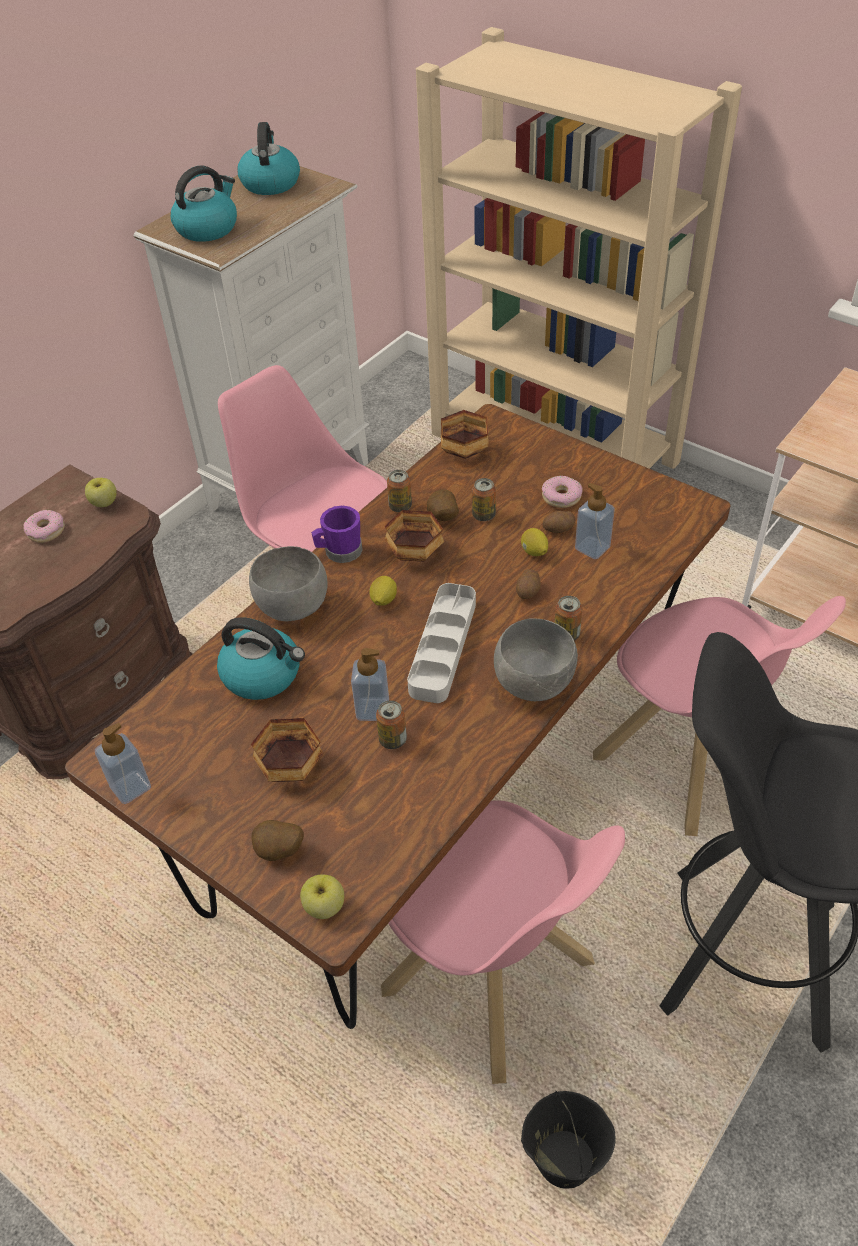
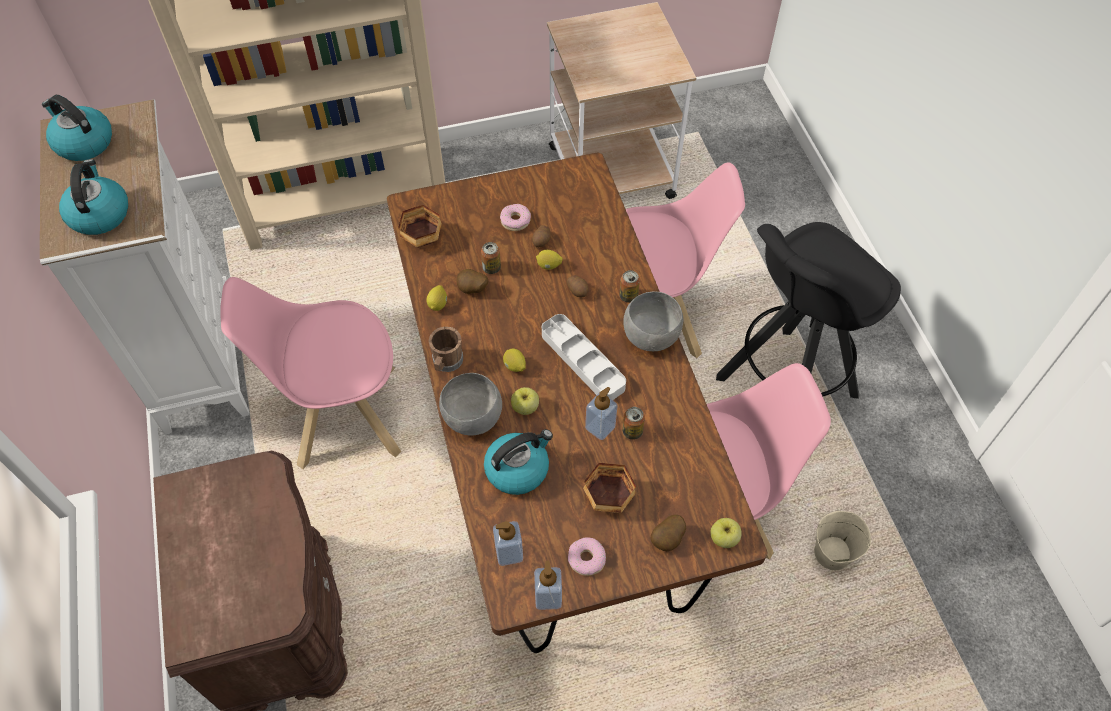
camera: 55 degrees left, 10 degrees up
donut [24,510,65,543] -> donut moved to [568,537,606,576]
apple [85,478,117,507] -> apple moved to [511,387,539,415]
purple mug [311,506,363,563] -> brown mug [429,327,463,372]
bowl [385,510,444,562] -> none
can [387,470,412,512] -> lemon [427,285,447,311]
black bucket [521,1091,616,1188] -> beige bucket [814,511,871,570]
soap dispenser [575,483,615,560] -> soap dispenser moved to [493,521,523,566]

